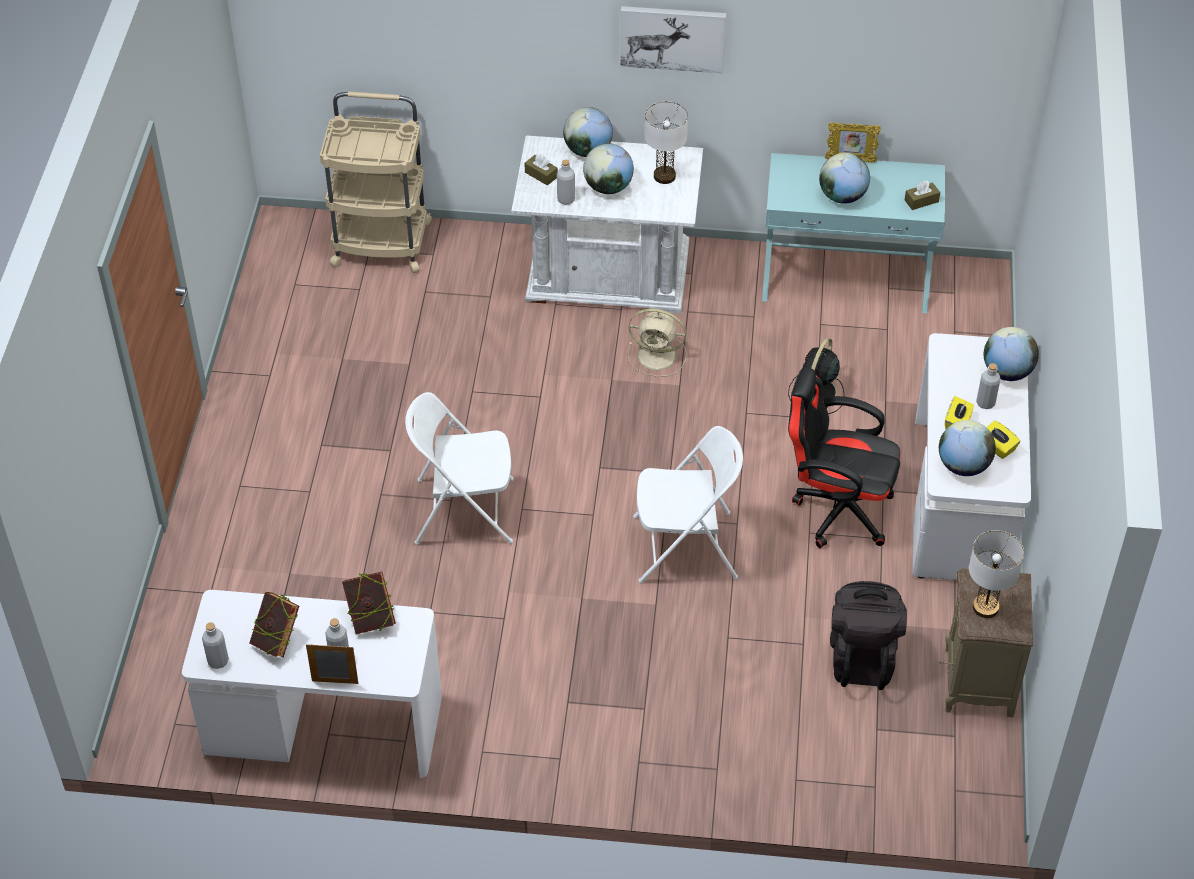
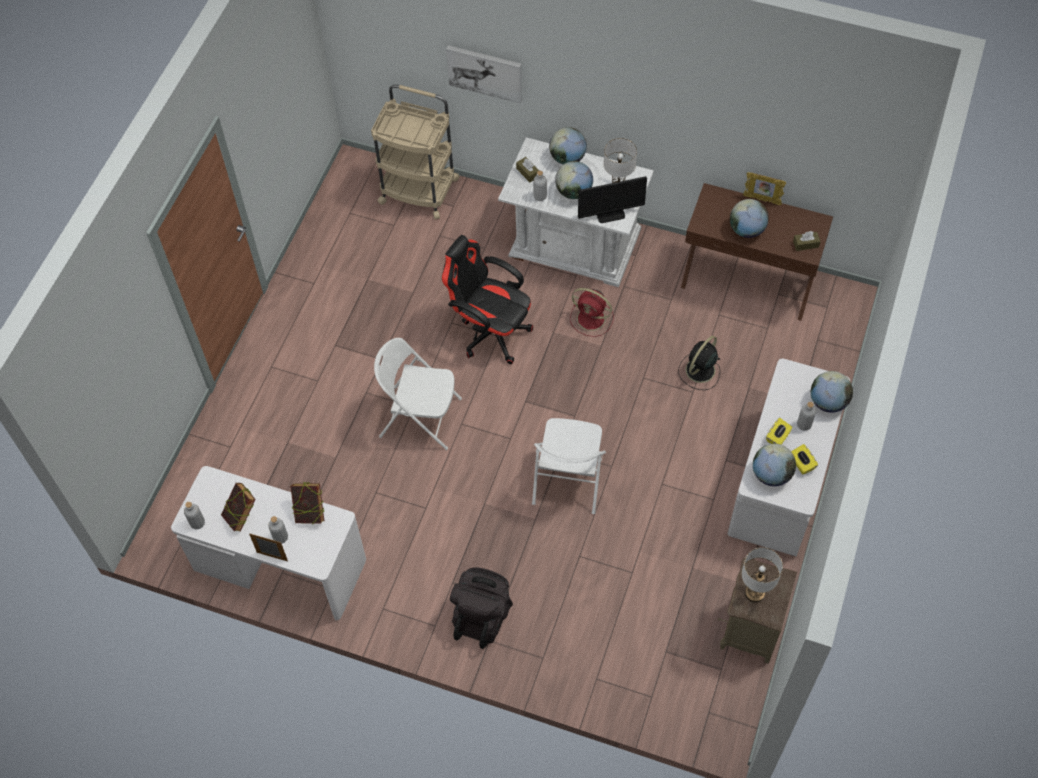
camera: 15 degrees right, 10 degrees up
picture [620,6,726,73] -> picture moved to [446,45,522,104]
beige fan [628,309,687,377] -> red fan [570,288,614,337]
white chair [633,426,743,584] -> white chair turned 90 degrees clockwise [532,418,606,514]
turquoise console table [762,153,945,314] -> brown console table [681,183,833,321]
black office chair [788,366,901,548] -> black office chair moved to [442,235,533,364]
black backpack [830,581,907,690] -> black backpack moved to [450,567,513,649]
none -> monitor [578,176,647,223]

